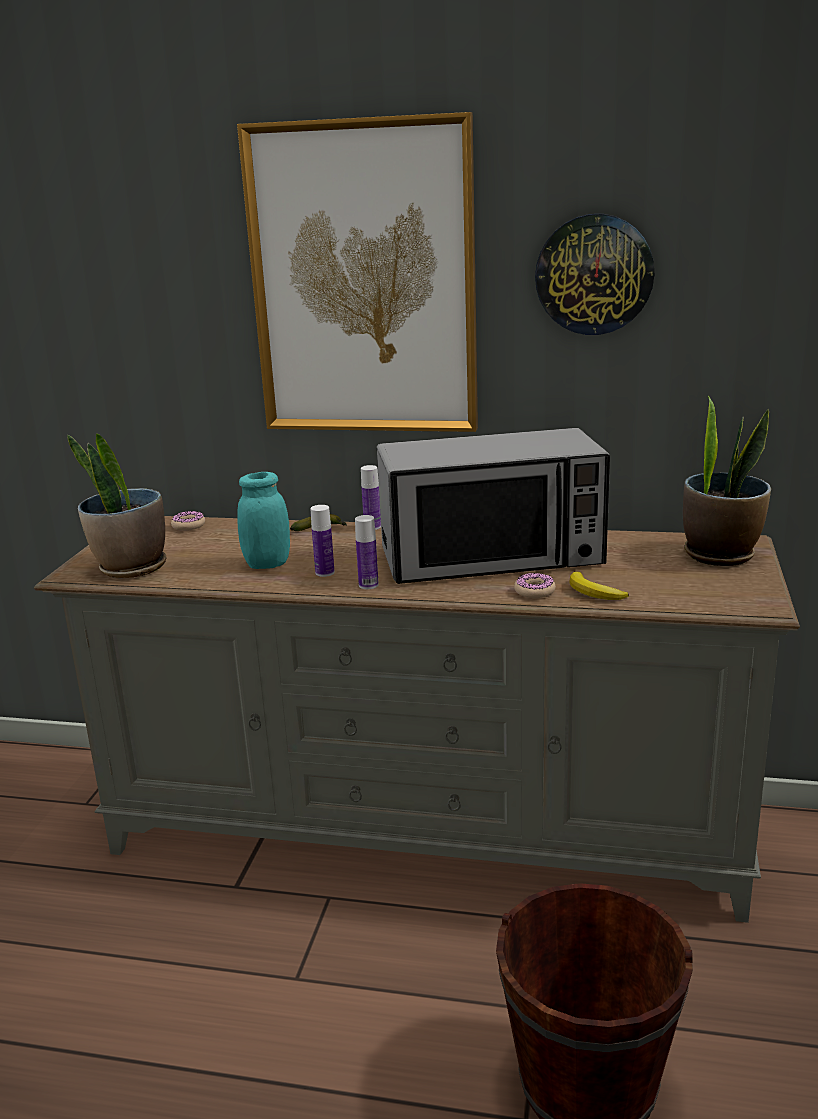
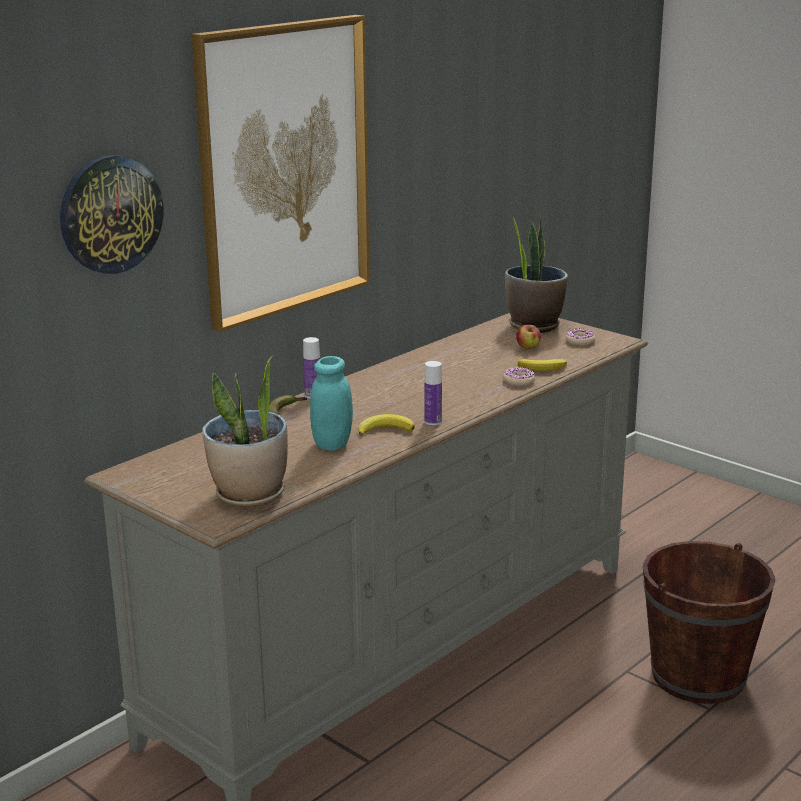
camera: 60 degrees left, 0 degrees up
donut [171,511,205,531] -> donut moved to [566,328,595,346]
bottle [310,505,335,577] -> banana [358,414,415,436]
microwave [377,428,610,584] -> none
wall clock [535,214,654,335] -> wall clock moved to [60,155,163,274]
none -> apple [516,325,541,349]

